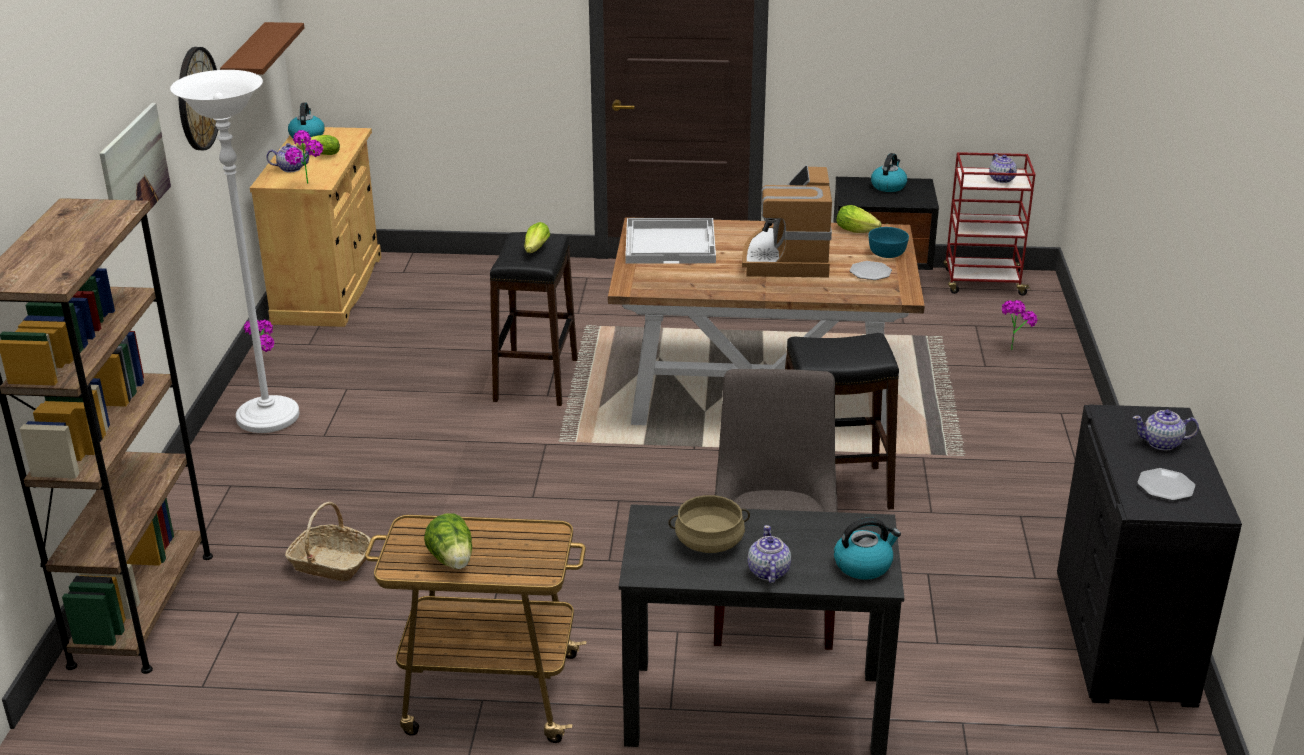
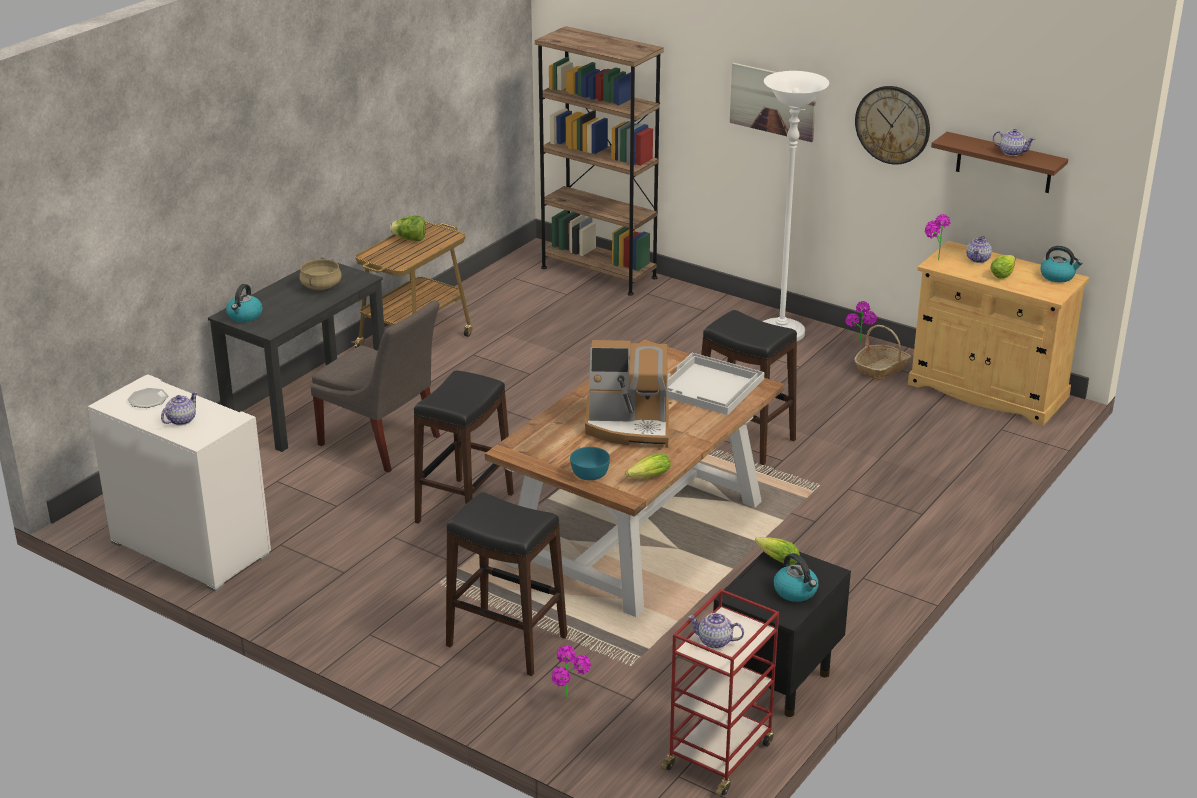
camera: 120 degrees right, 0 degrees up
basket [285,502,371,581] -> basket moved to [854,325,911,381]
lettuce [524,222,550,253] -> lettuce moved to [755,537,800,565]
coffee machine [742,165,832,277] -> coffee machine turned 150 degrees clockwise [585,340,669,448]
teapot [747,525,791,583] -> teapot moved to [993,129,1035,156]
plate [850,261,892,280] -> none
black dresser [1057,404,1242,708] -> white dresser [88,375,271,592]
none -> black stool [446,492,567,676]

